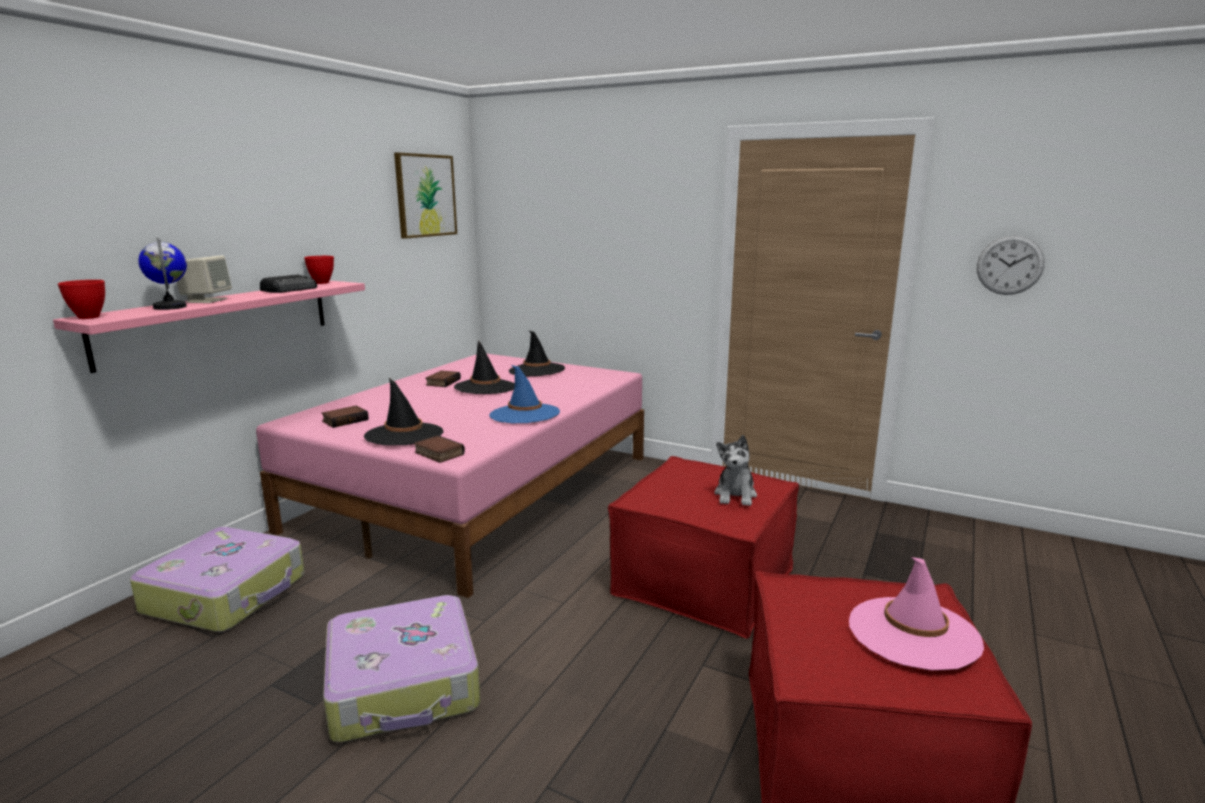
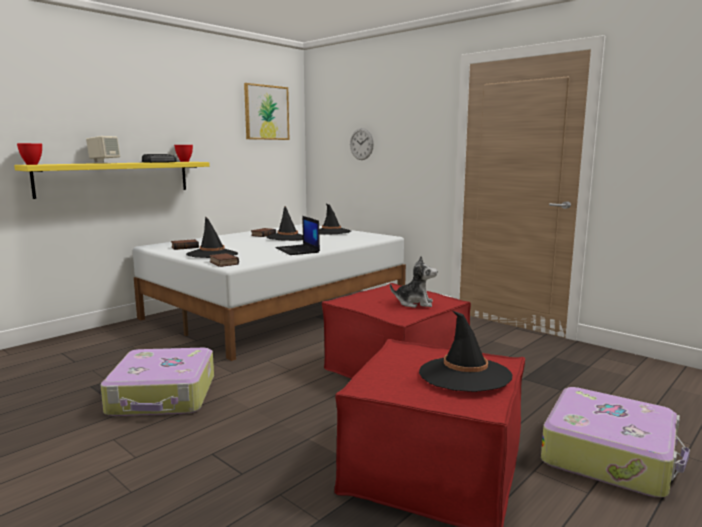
camera: 15 degrees right, 5 degrees down
pink shelf [53,281,365,373] -> yellow shelf [14,162,210,199]
suitcase [130,527,304,632] -> suitcase moved to [541,387,690,497]
globe [138,237,187,310] -> none
pink bed [256,354,644,598] -> white bed [133,224,406,361]
blue hat [489,365,560,423] -> laptop [276,216,320,255]
plush toy [715,435,757,506] -> plush toy turned 105 degrees counterclockwise [390,256,437,308]
pink hat [849,557,984,670] -> black hat [419,311,513,392]
wall clock [977,235,1045,295] -> wall clock moved to [350,128,374,160]

